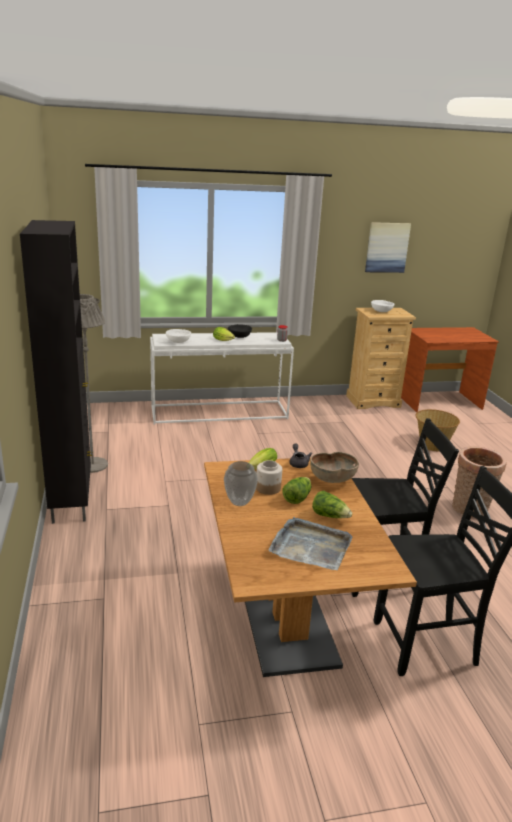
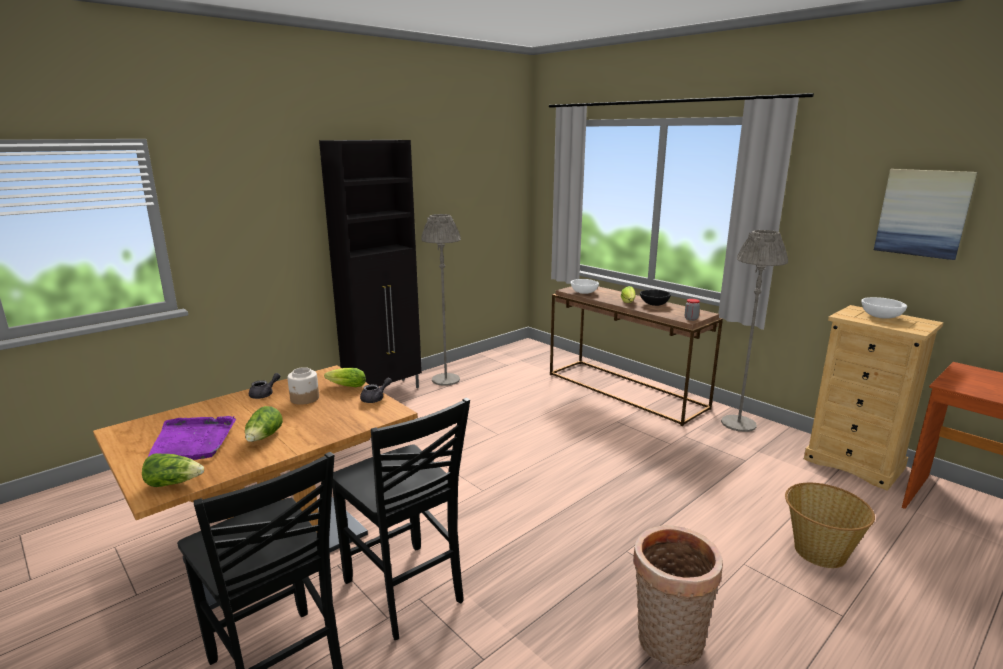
camera: 60 degrees right, 5 degrees down
white console table [150,332,294,424] -> brown console table [550,286,723,426]
vase [224,461,258,506] -> grey teapot [249,373,281,399]
grey tray [269,517,353,570] -> purple tray [147,416,236,460]
lettuce [283,477,311,504] -> lettuce moved to [142,453,204,487]
brown bowl [310,452,359,483] -> none
none -> grey floor lamp [721,230,788,432]

